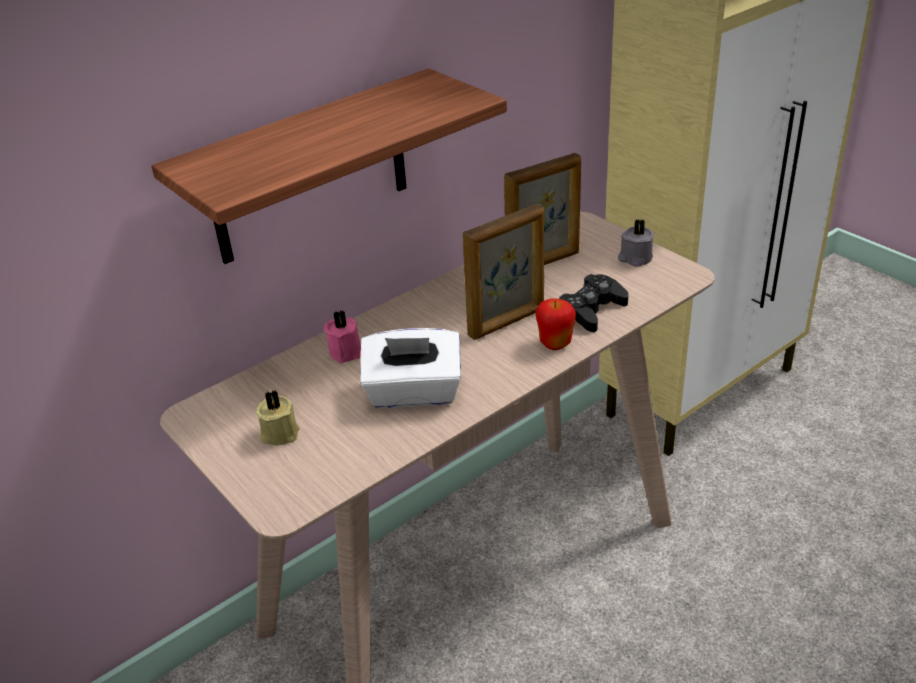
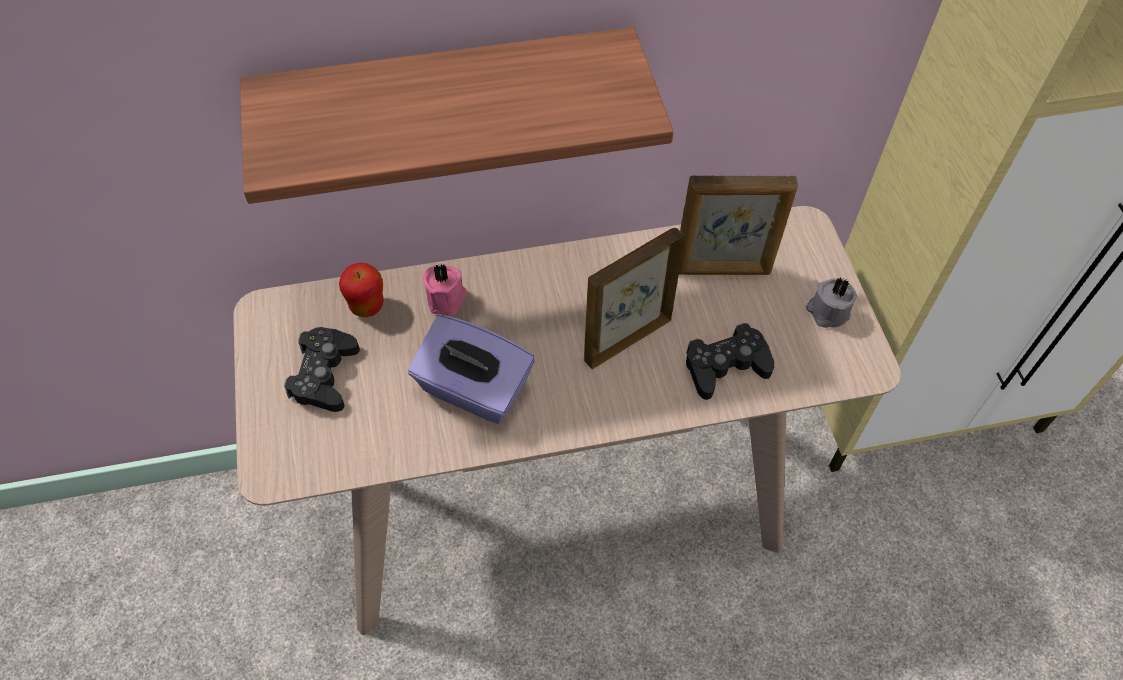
camera: 25 degrees right, 20 degrees up
beige candle [255,390,300,446] -> black game controller [284,327,360,412]
white tissue box [360,328,461,408] -> purple tissue box [408,315,535,424]
picture frame [463,204,544,340] -> picture frame turned 150 degrees clockwise [584,228,685,369]
apple [535,298,576,350] -> apple moved to [339,263,384,317]

